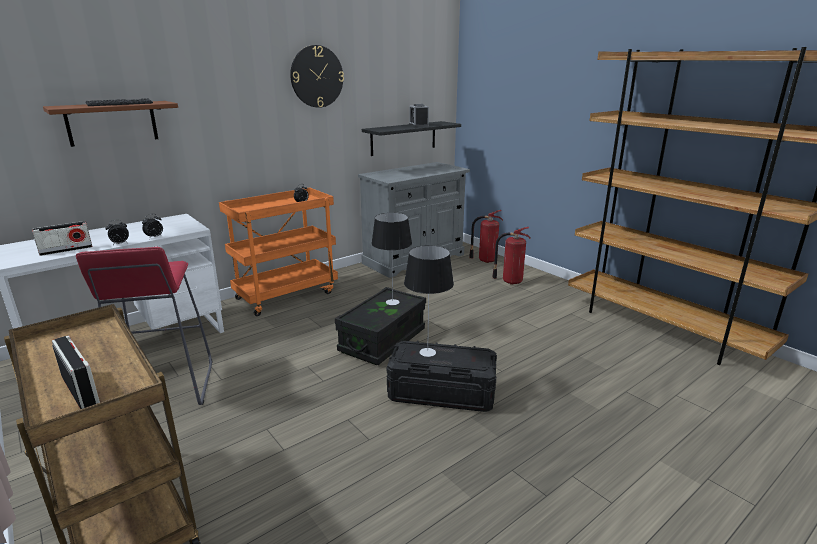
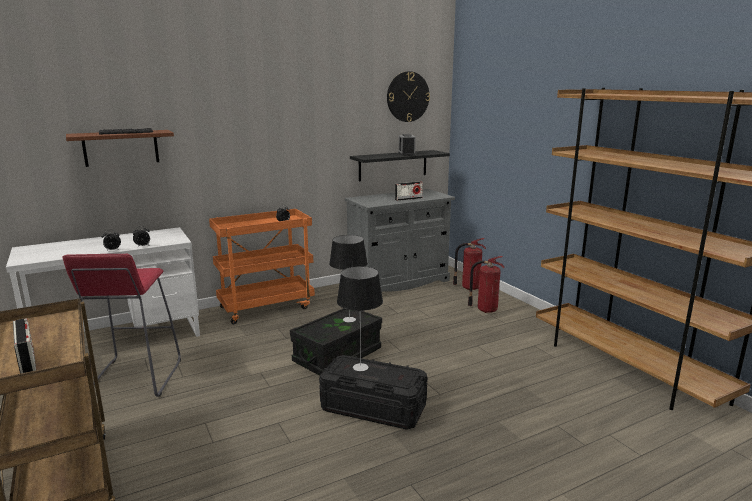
camera: 10 degrees right, 5 degrees down
radio [32,221,92,256] -> radio moved to [395,181,423,201]
wall clock [290,45,344,108] -> wall clock moved to [387,71,430,122]

